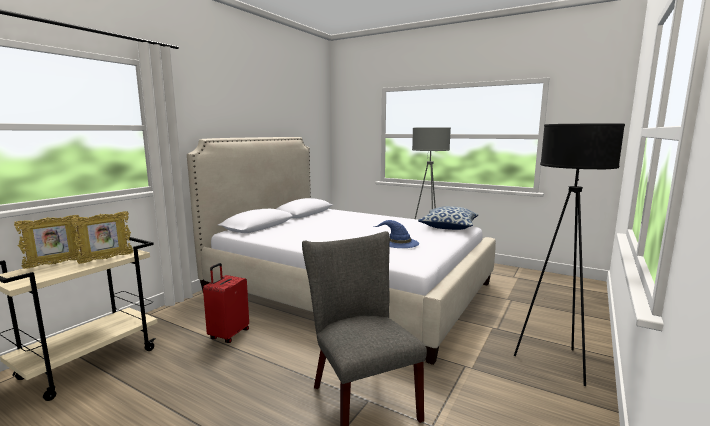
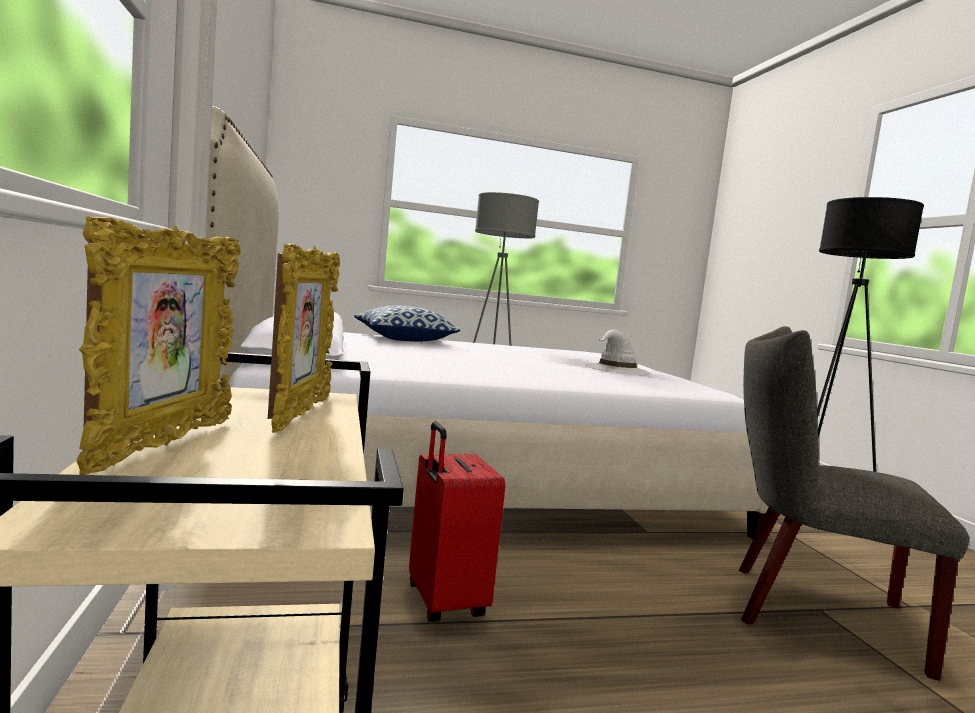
camera: 45 degrees left, 5 degrees down
blue hat [374,220,419,248] -> white hat [585,330,650,375]
pillow [418,206,478,230] -> pillow moved to [354,305,460,341]

